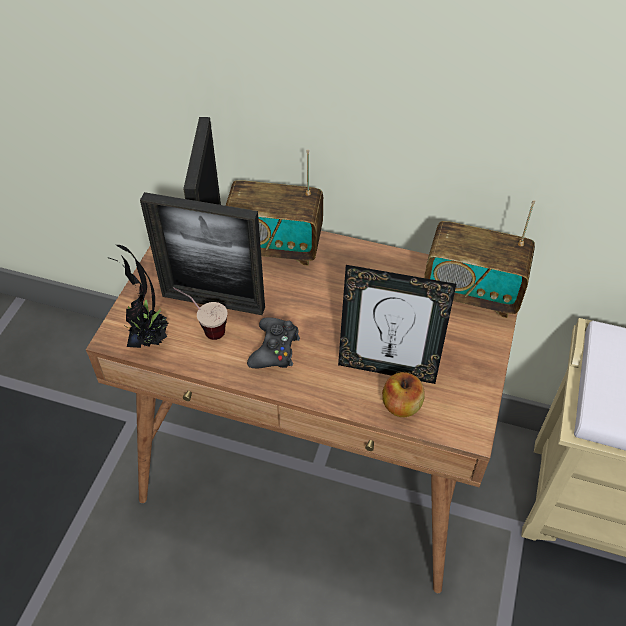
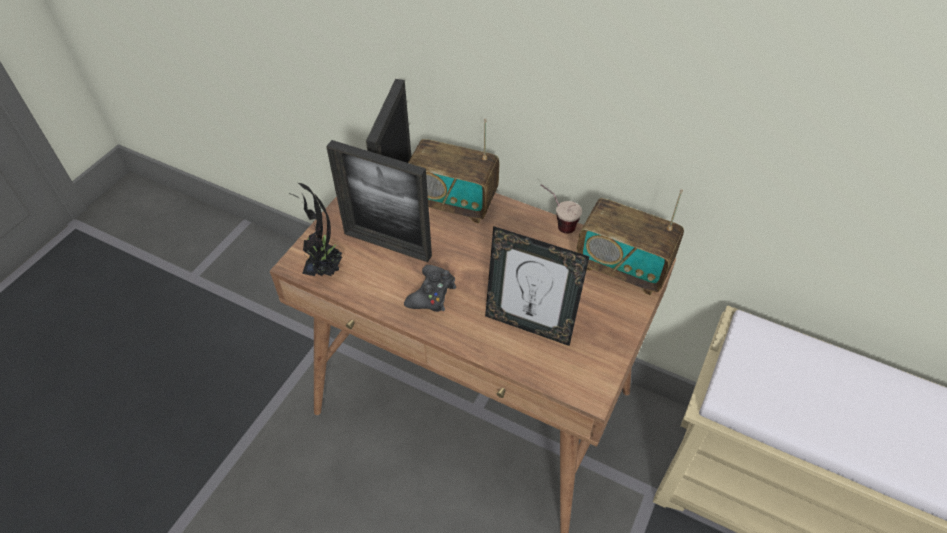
camera: 10 degrees right, 0 degrees up
cup [173,287,228,340] -> cup moved to [540,184,582,234]
apple [382,372,425,417] -> none

